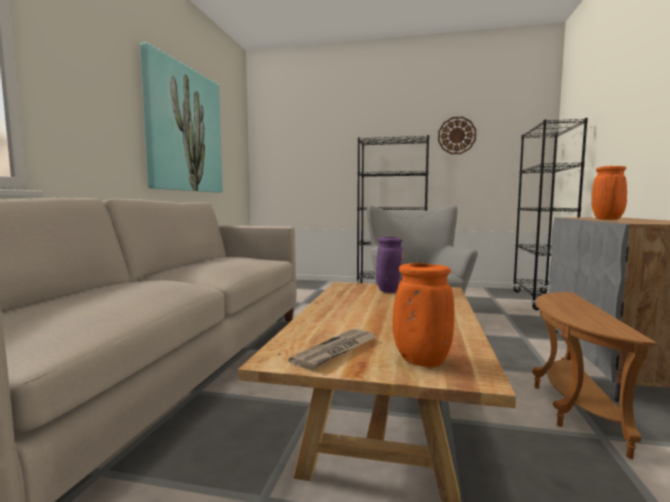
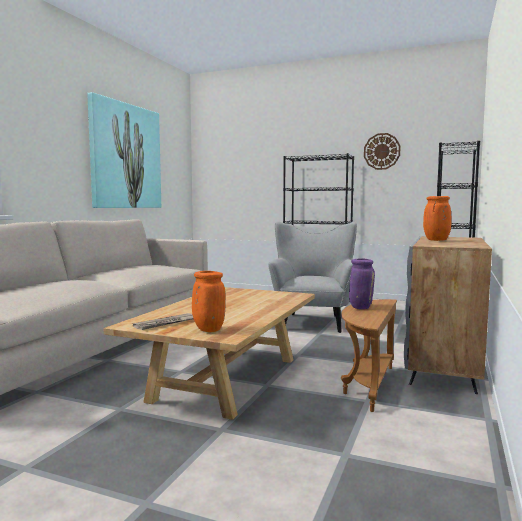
camera: 10 degrees right, 0 degrees up
purple vase [376,237,404,293] -> purple vase moved to [349,258,375,309]

